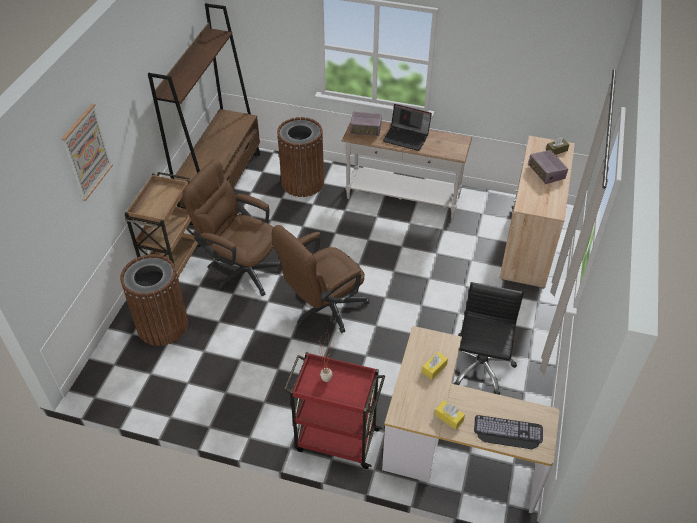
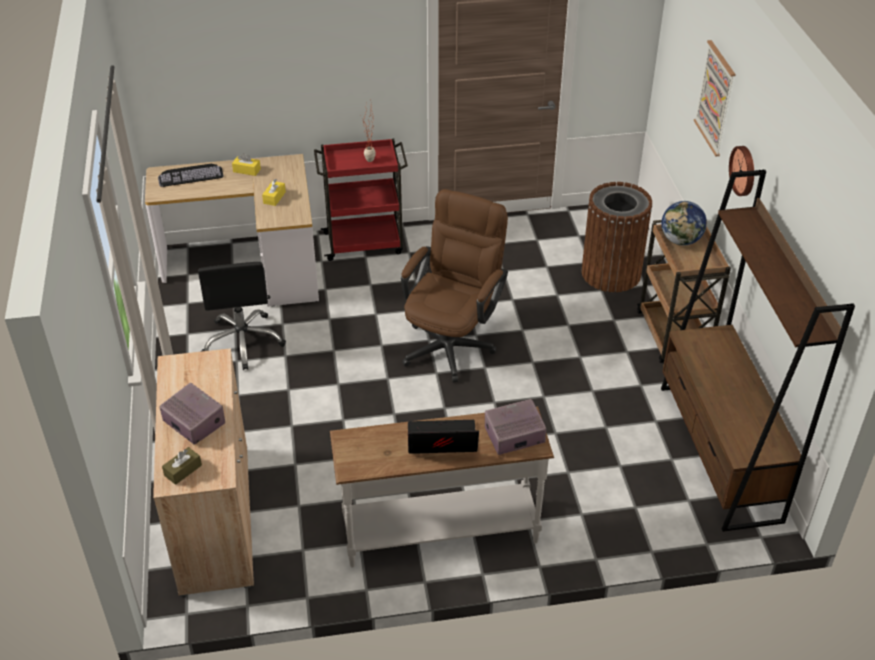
camera: 155 degrees right, 5 degrees down
brown office chair [182,159,282,296] -> none
brown trash can [277,117,324,197] -> none
none -> globe [661,201,707,246]
none -> wall clock [729,146,754,196]

